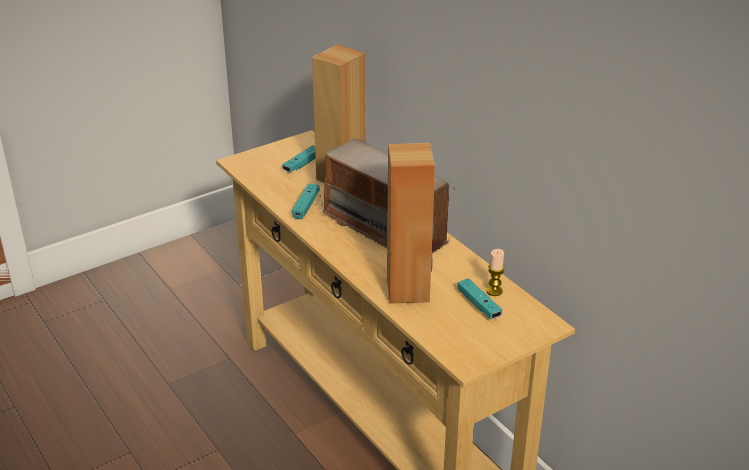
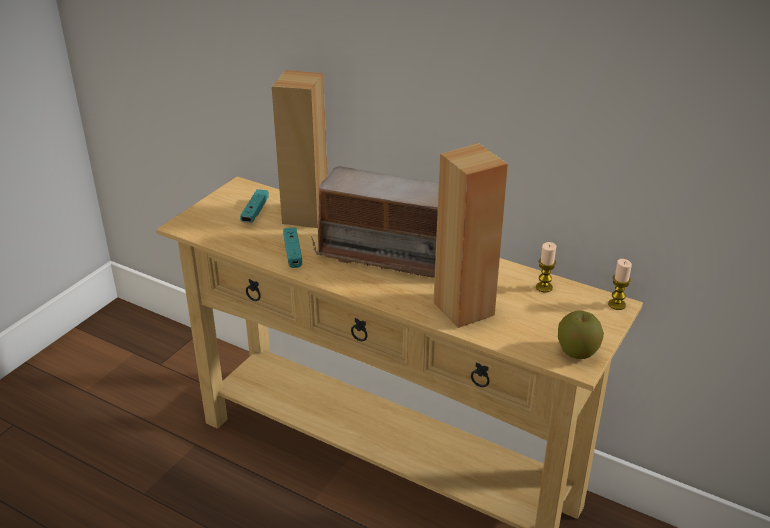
camera: 25 degrees left, 0 degrees up
turquoise game controller [458,279,502,319] -> none
none -> apple [558,311,604,359]
none -> candle [608,259,632,310]

